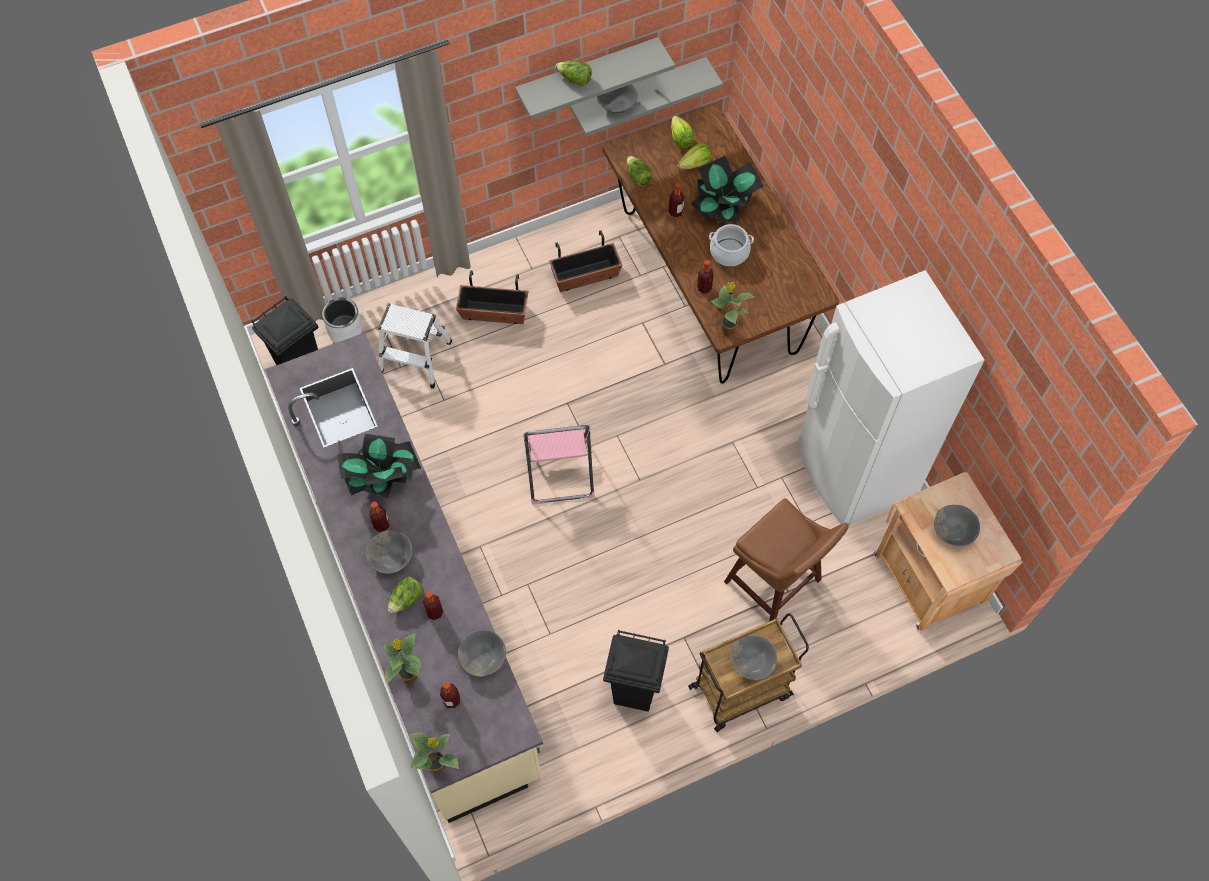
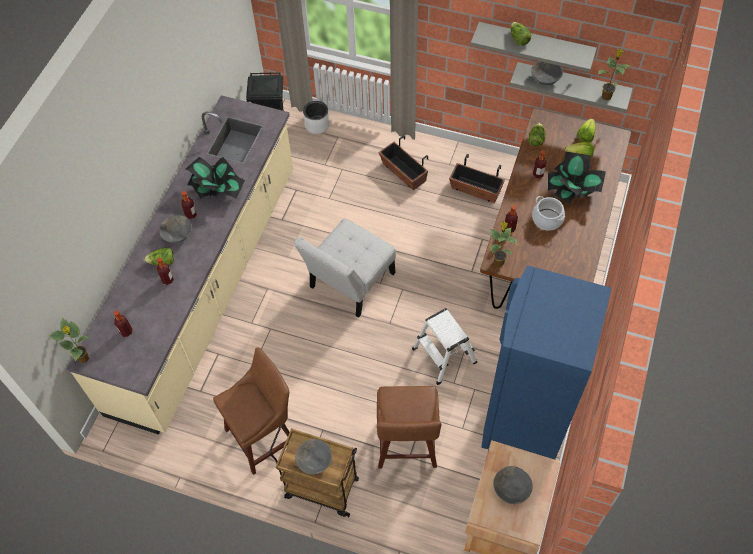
camera: 45 degrees right, 5 degrees down
white step ladder [378,303,452,389] -> white step ladder moved to [412,308,477,385]
potted plant [383,632,422,684] -> potted plant moved to [598,49,630,100]
grey bowl [458,630,506,677] -> none
pink step ladder [523,425,594,505] -> white chair [294,219,396,318]
black trash can [603,630,669,712] -> brown chair [213,347,289,475]
white fridge [797,270,985,525] -> blue fridge [481,265,612,460]

